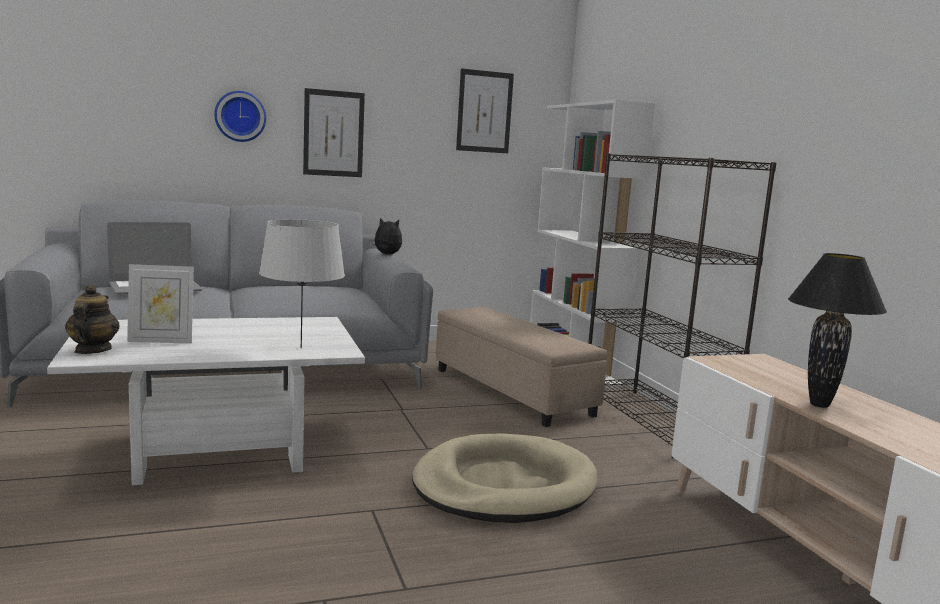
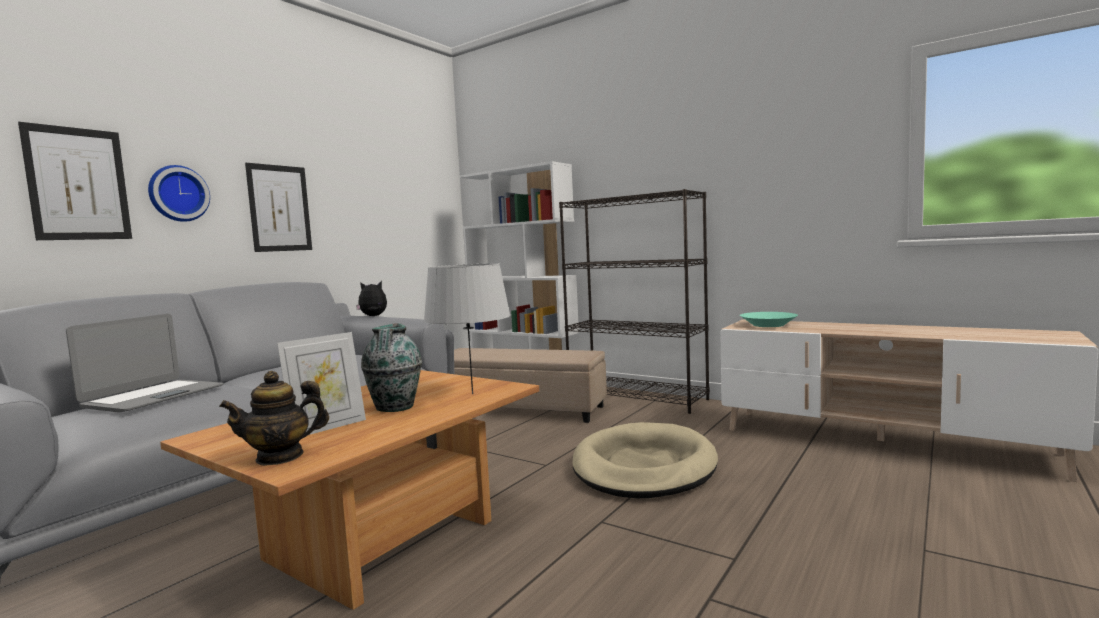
camera: 35 degrees left, 5 degrees down
white coffee table [47,317,365,485] -> brown coffee table [160,370,539,610]
teapot [65,285,120,354] -> teapot turned 75 degrees counterclockwise [219,371,329,466]
picture [456,68,514,153] -> picture moved to [18,122,132,240]
black table lamp [788,253,887,408] -> none
none -> vase [361,323,422,412]
none -> turquoise bowl [740,312,798,327]

